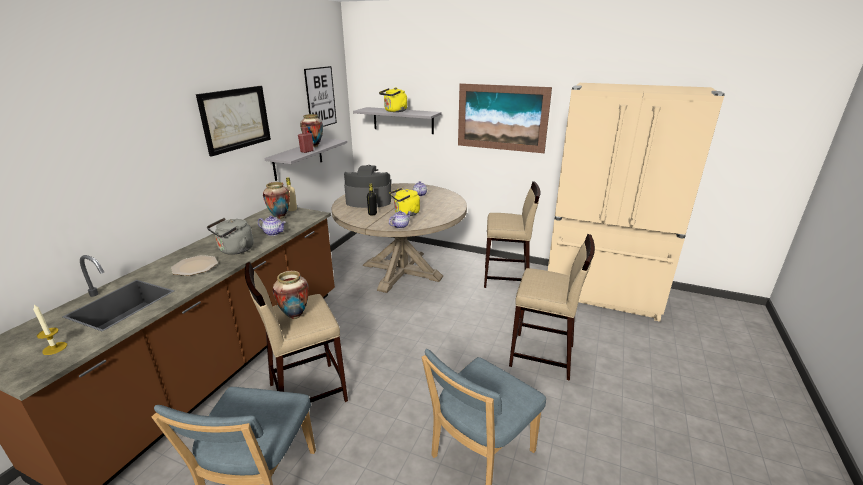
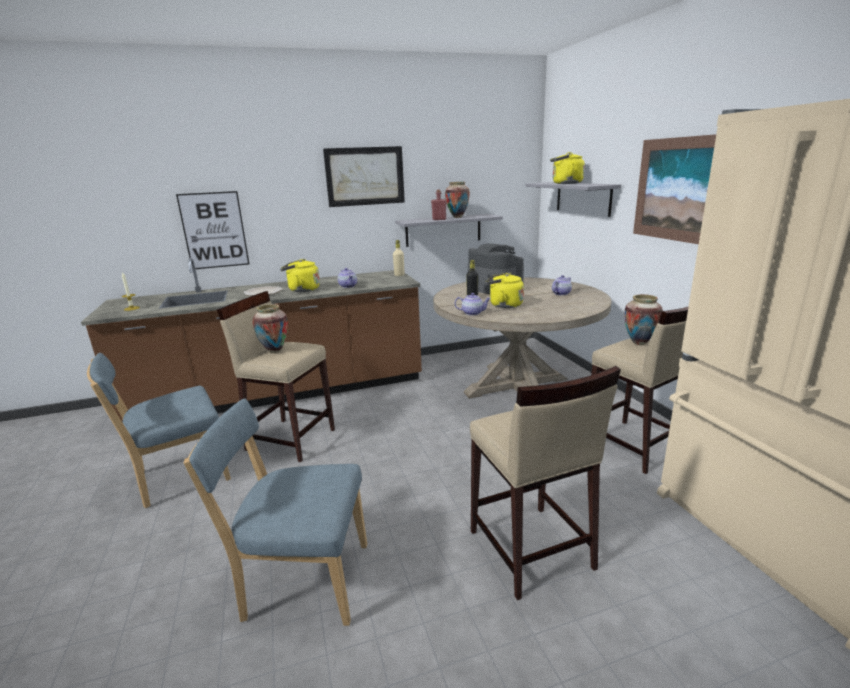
camera: 50 degrees right, 5 degrees down
grey kettle [207,218,254,255] -> yellow kettle [280,259,320,292]
vase [263,182,290,219] -> vase moved to [625,294,663,345]
picture [304,66,337,127] -> picture moved to [176,191,249,270]

